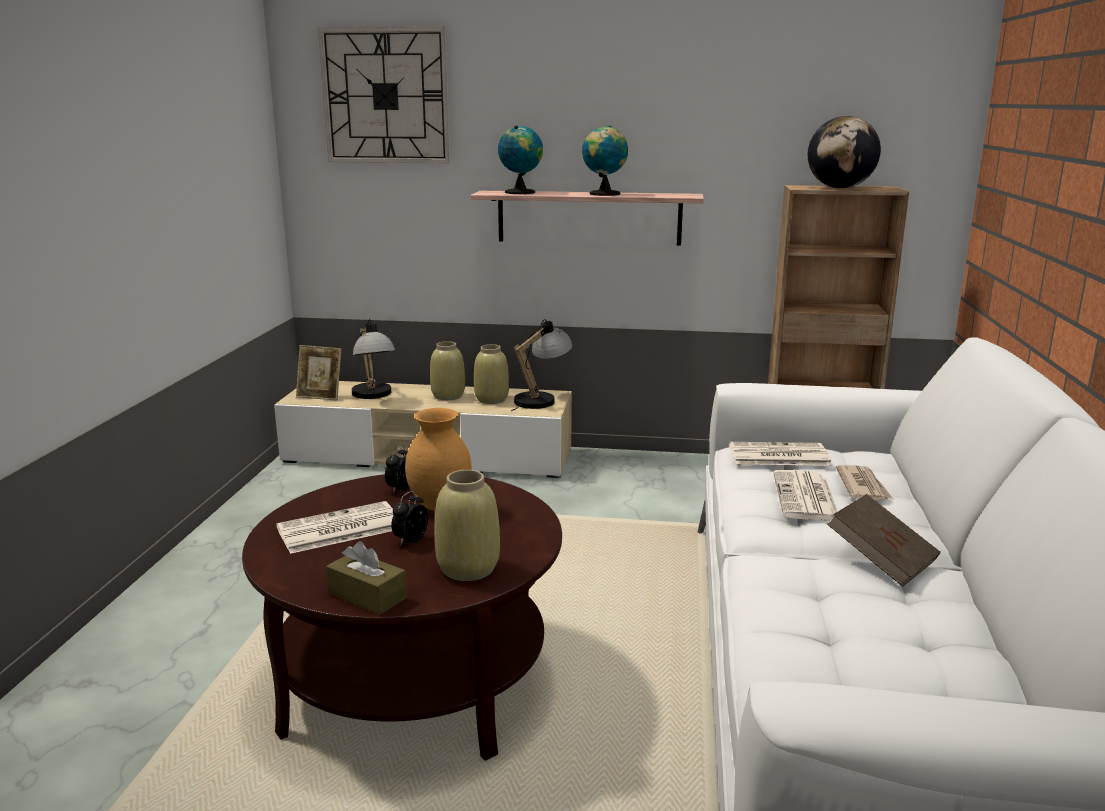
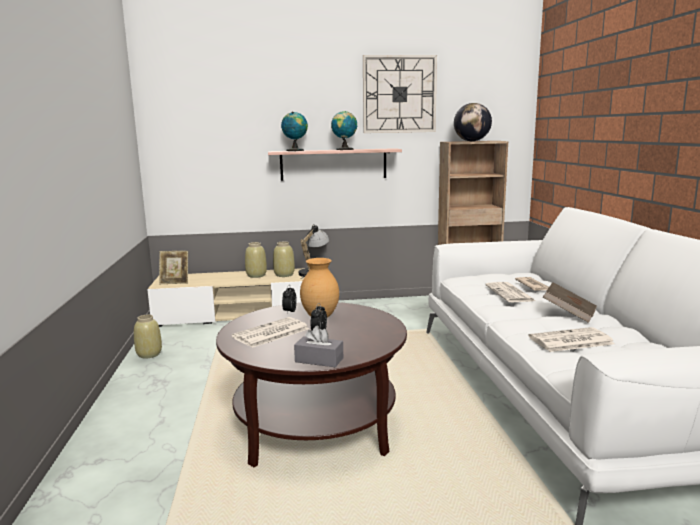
camera: 15 degrees left, 5 degrees down
wall clock [318,27,451,163] -> wall clock moved to [363,55,437,133]
brown tissue box [326,541,407,615] -> grey tissue box [294,326,343,367]
table lamp [352,319,395,399] -> none
beige vase [435,470,500,581] -> beige vase moved to [134,315,162,359]
newspaper [729,442,832,466] -> newspaper moved to [528,327,615,352]

